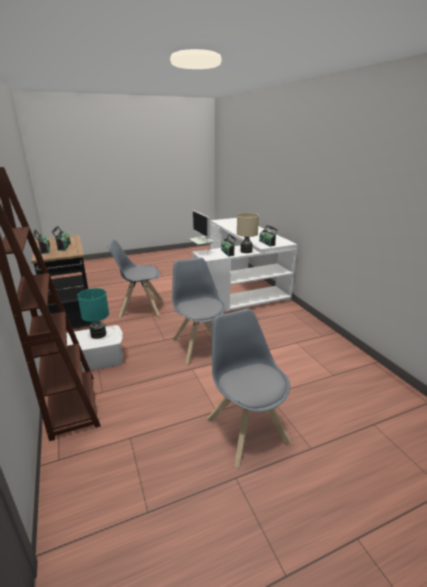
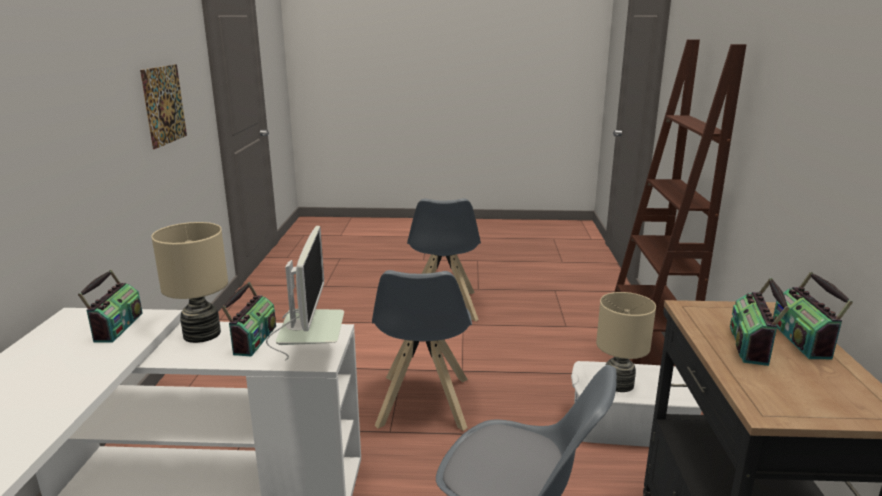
camera: 155 degrees left, 5 degrees down
turquoise table lamp [77,288,109,339] -> beige table lamp [596,292,656,392]
none -> picture [140,64,187,149]

